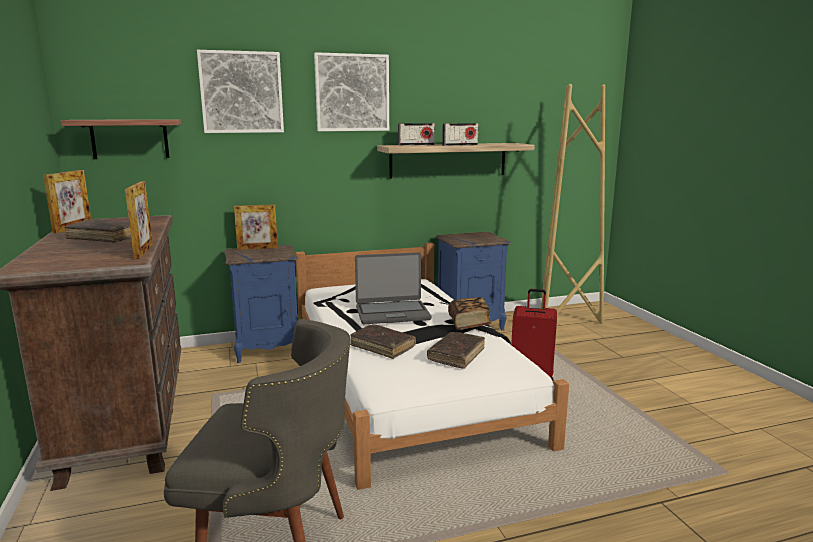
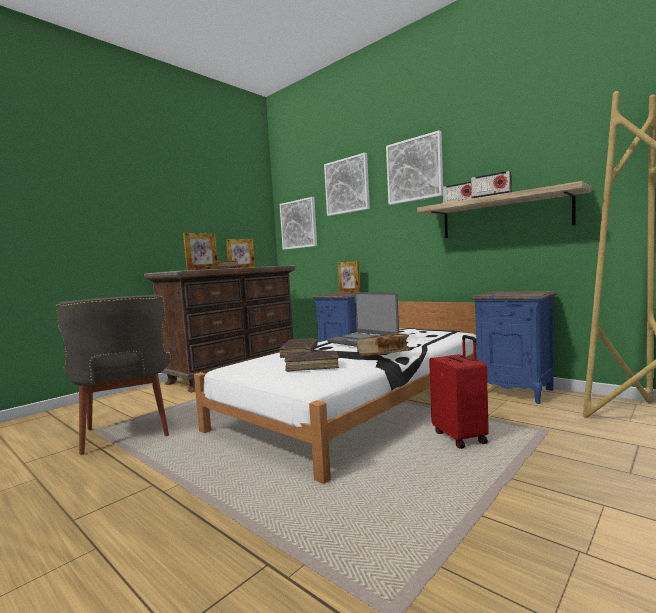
camera: 60 degrees right, 10 degrees down
shelf [61,119,181,159] -> picture [280,197,317,250]

